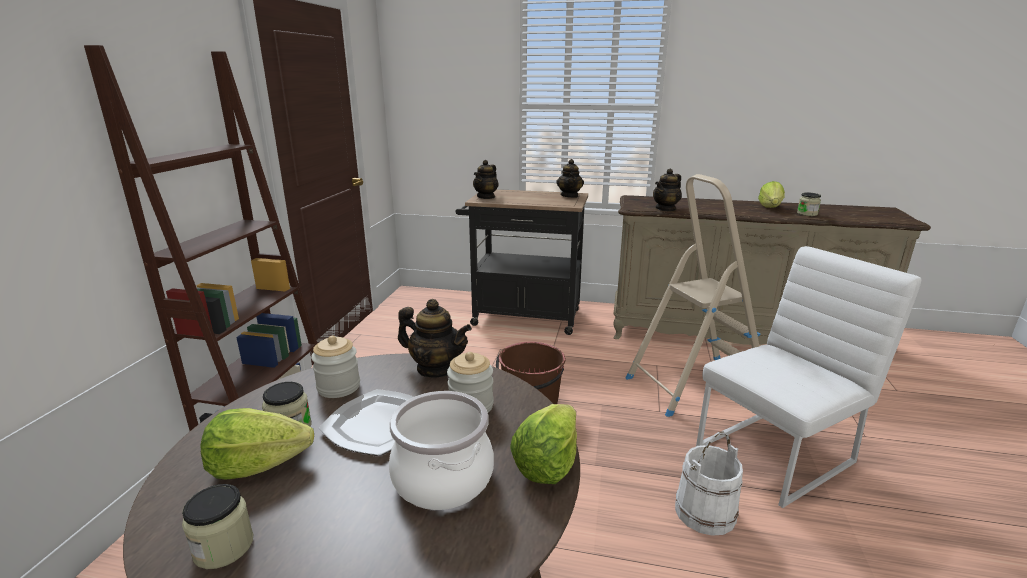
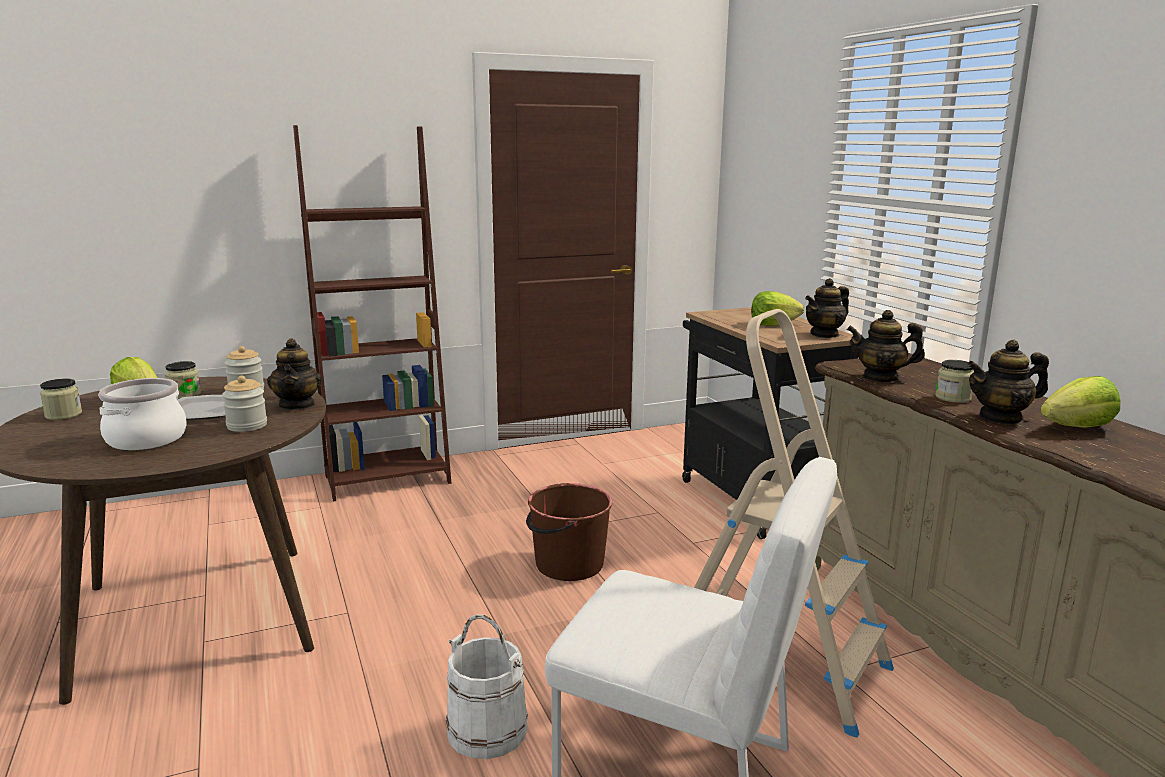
camera: 55 degrees right, 5 degrees down
teapot [473,160,498,199] -> teapot moved to [967,340,1049,425]
lettuce [510,404,577,484] -> lettuce moved to [751,291,804,326]
jar [797,193,821,216] -> jar moved to [935,360,974,403]

